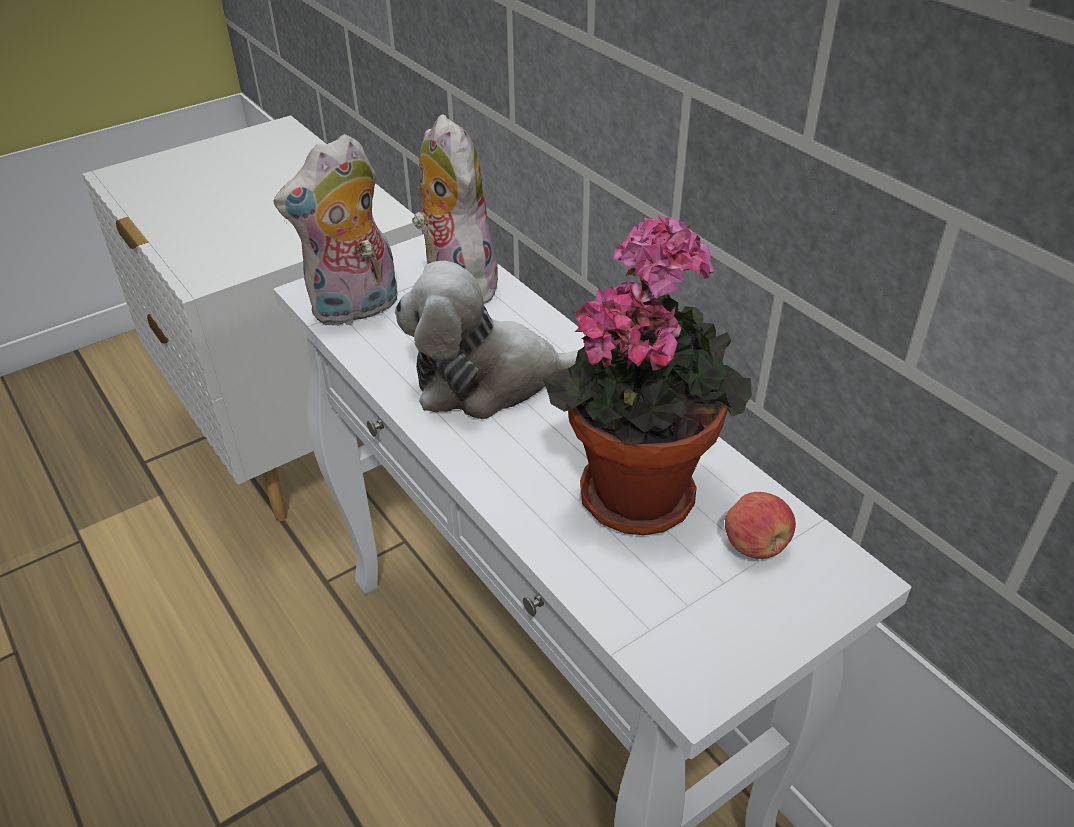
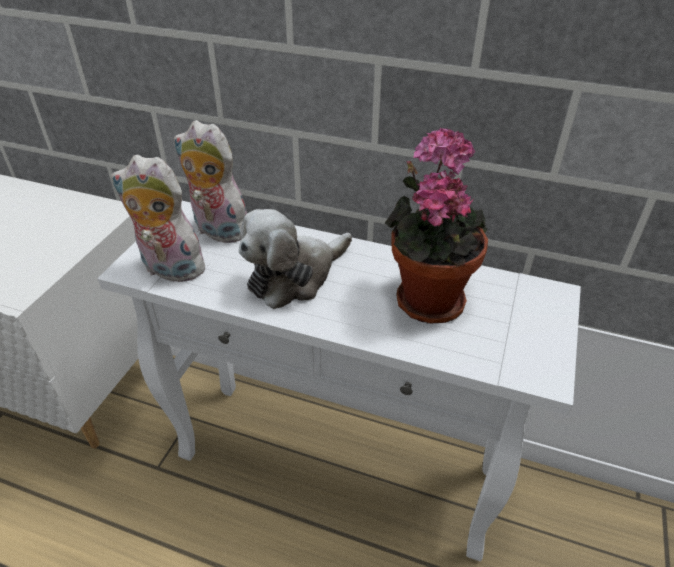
camera: 35 degrees left, 0 degrees up
plush toy [273,134,397,327] -> plush toy turned 90 degrees clockwise [111,155,208,282]
apple [725,492,796,559] -> none

